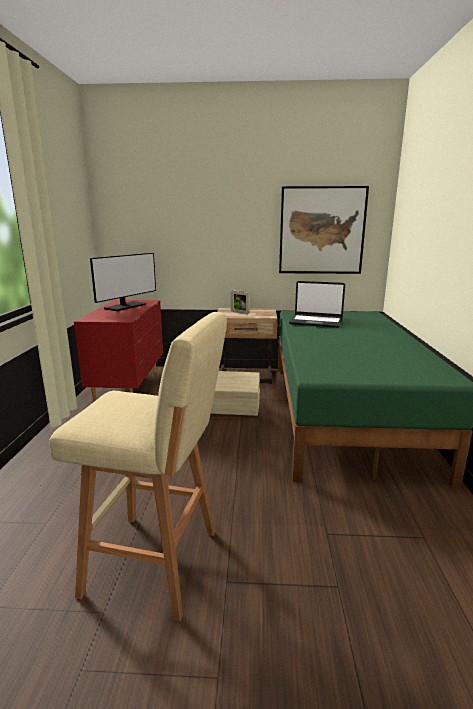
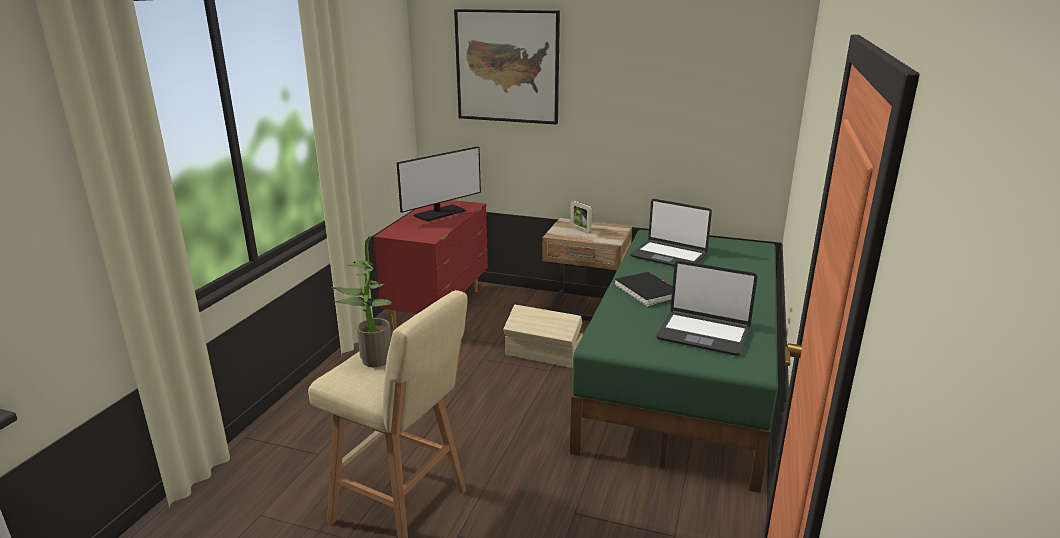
camera: 15 degrees right, 5 degrees up
picture [279,186,369,274] -> picture moved to [454,9,560,125]
none -> potted plant [331,235,392,367]
none -> black book [615,272,673,307]
none -> laptop [656,261,757,356]

